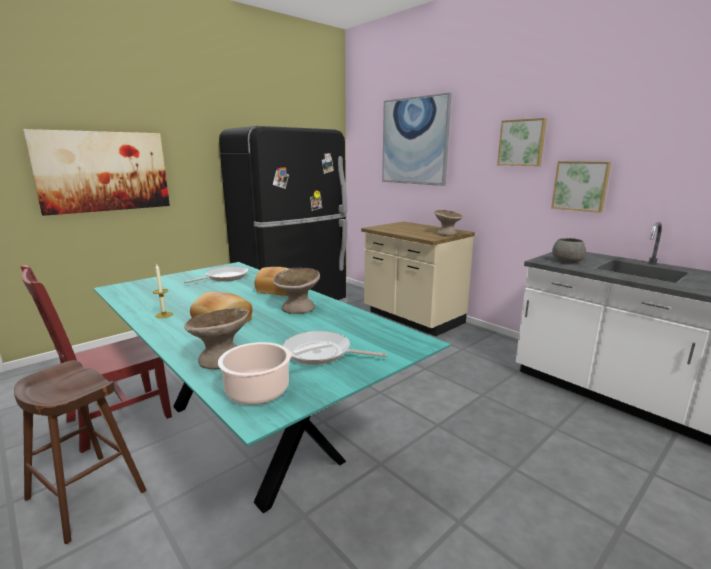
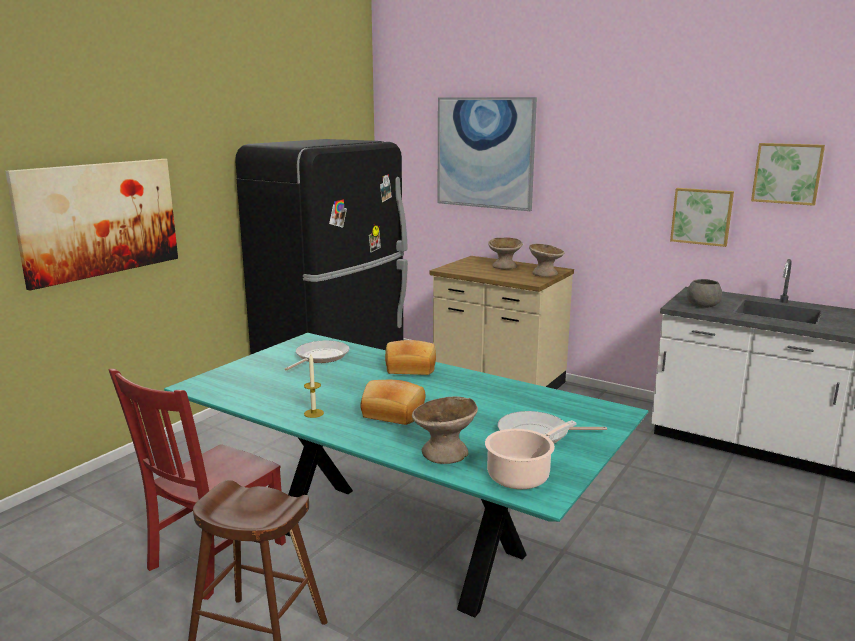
camera: 15 degrees left, 0 degrees up
beige bowl [273,268,320,314] -> beige bowl moved to [488,237,523,269]
picture [497,118,547,166] -> picture moved to [751,143,825,206]

